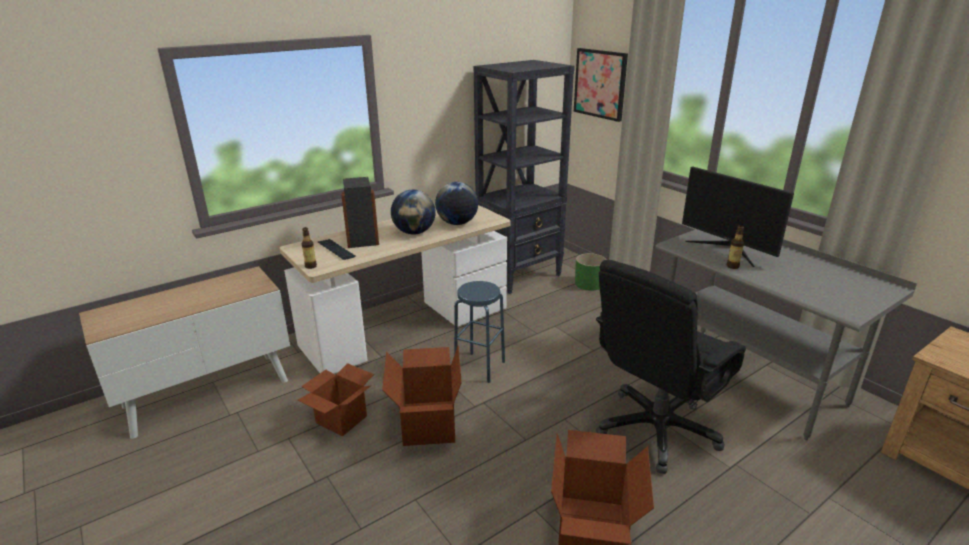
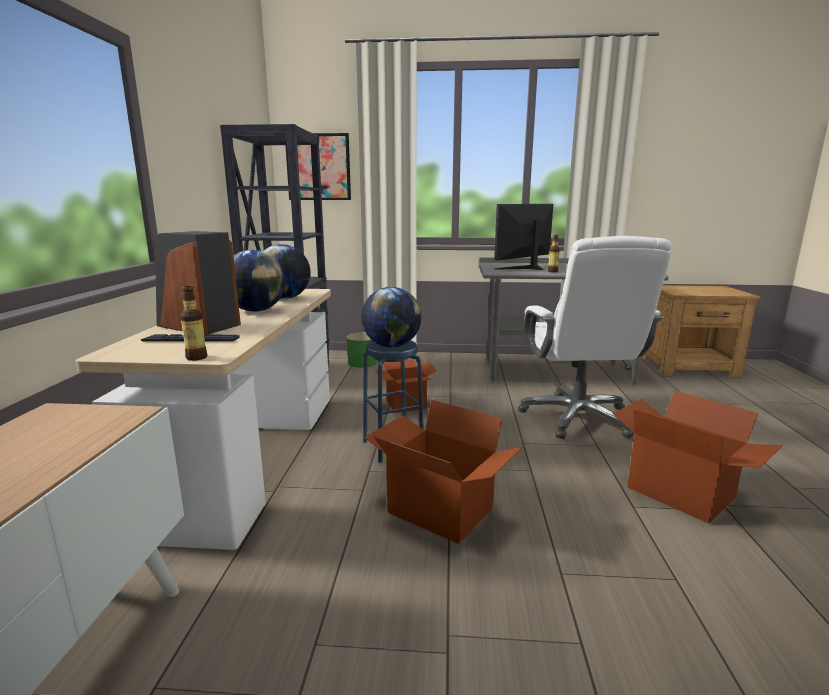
camera: 50 degrees left, 10 degrees down
cardboard box [297,363,374,436] -> cardboard box moved to [375,359,437,413]
black office chair [596,260,746,474] -> white office chair [519,236,671,439]
monitor [682,167,794,267] -> monitor turned 135 degrees clockwise [494,204,553,270]
none -> globe [361,287,421,347]

